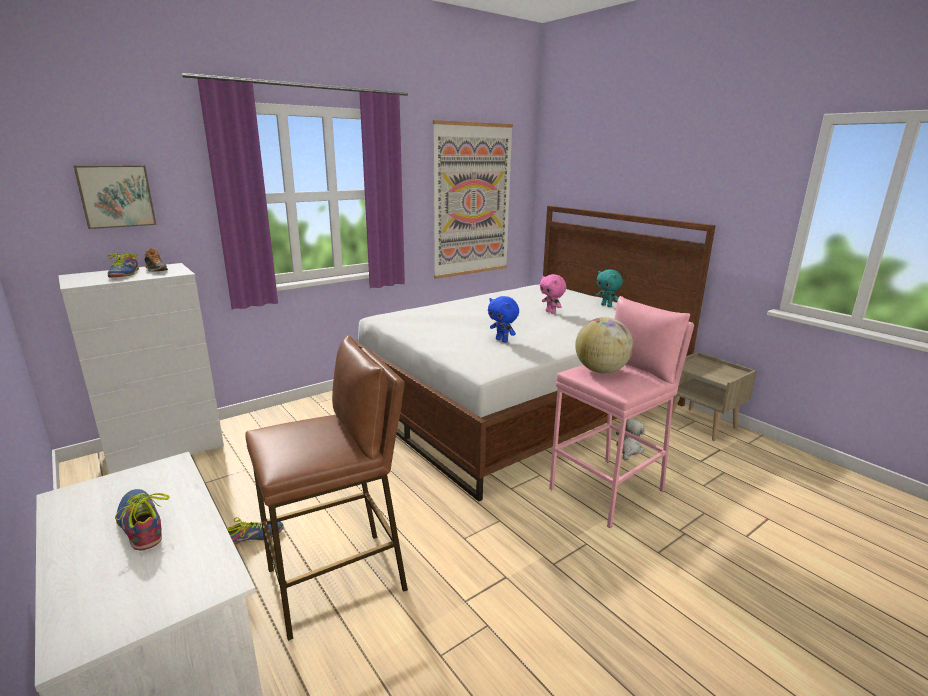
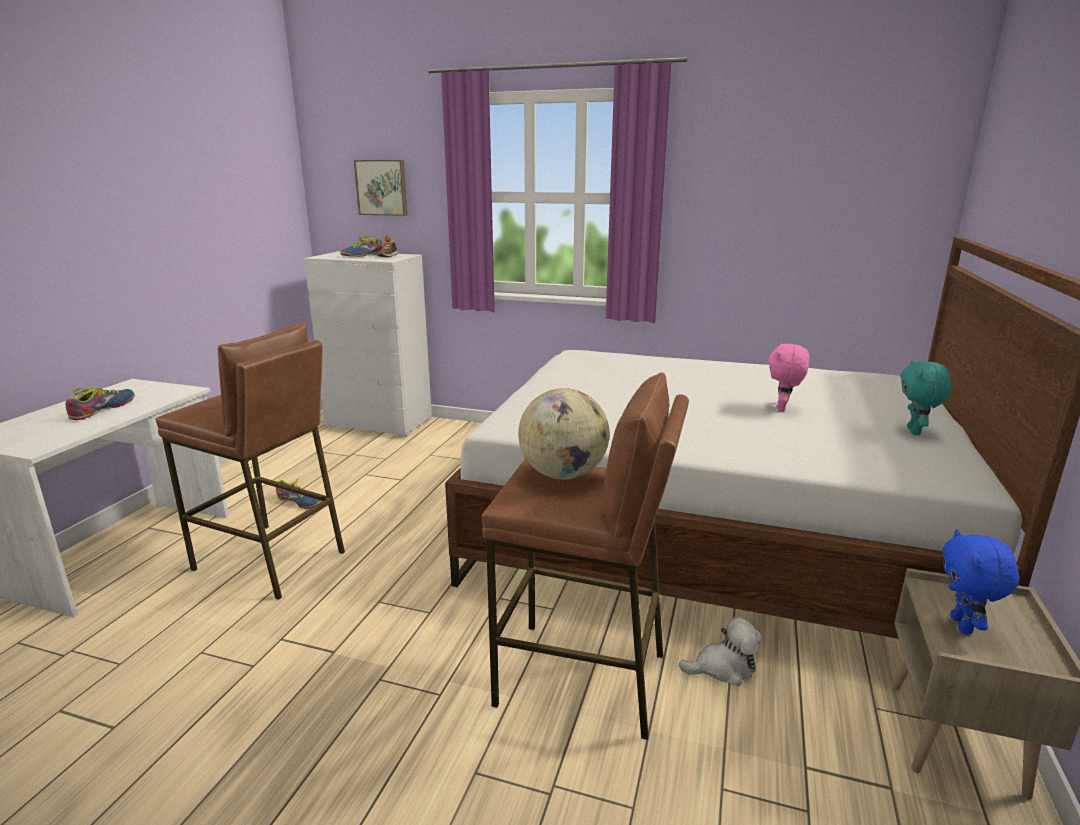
camera: 55 degrees right, 0 degrees up
picture [433,120,513,279] -> none
blue plush toy [488,296,519,343] -> blue plush toy moved to [942,529,1019,634]
pink stool [549,296,694,528] -> brown stool [482,372,689,740]

